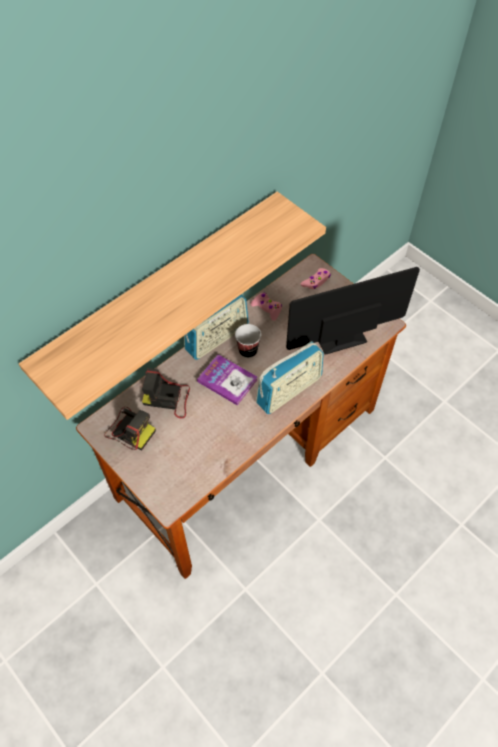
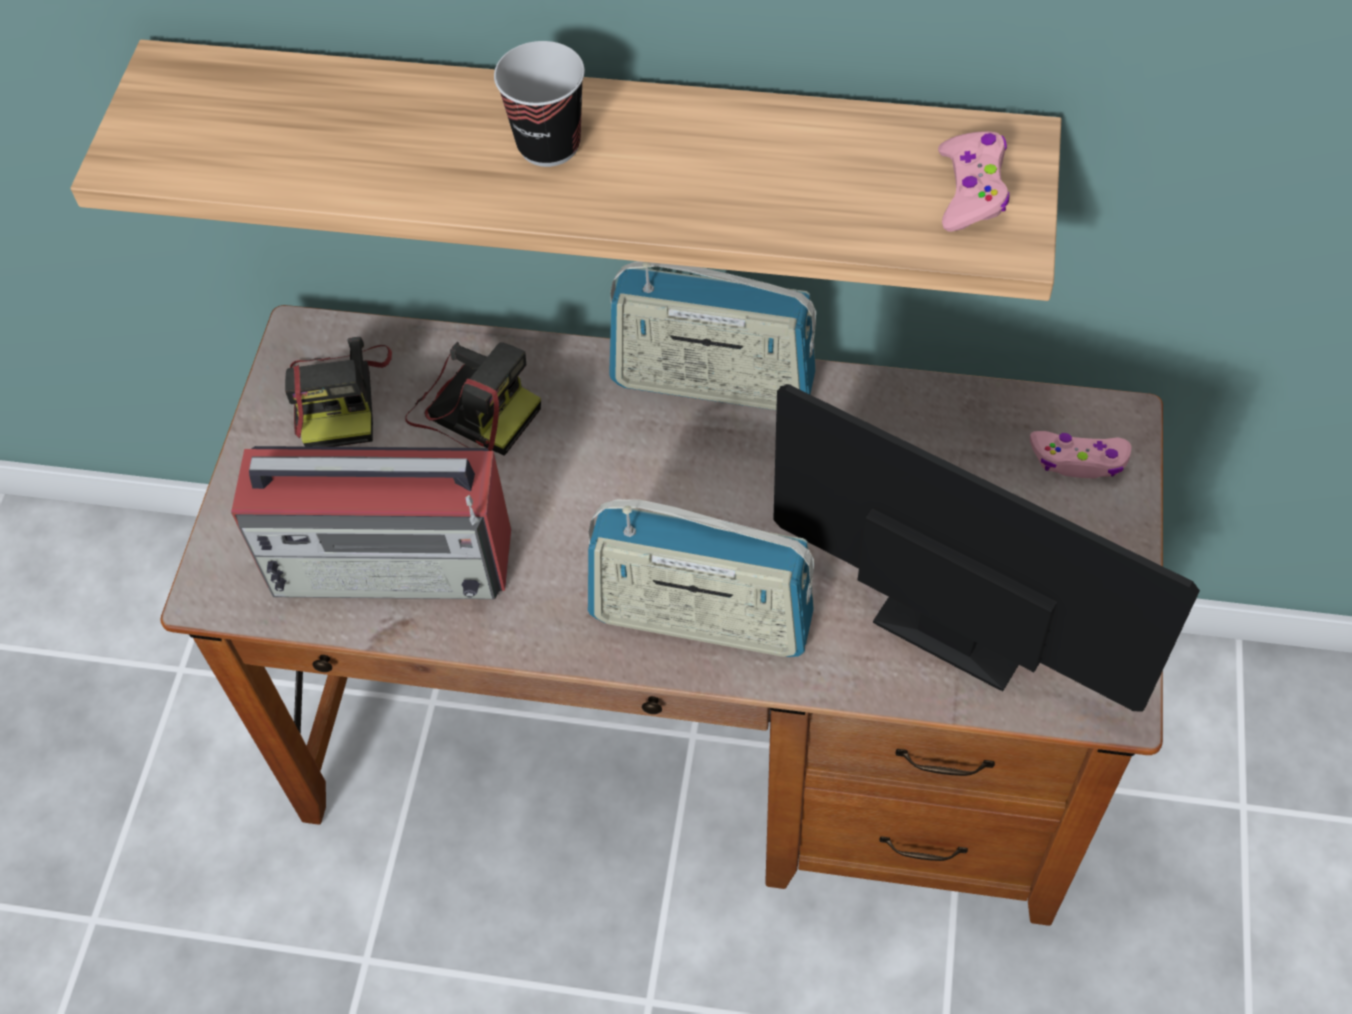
camera: 55 degrees right, 0 degrees up
camera [142,368,190,419] -> camera turned 150 degrees clockwise [405,342,541,456]
book [197,354,258,405] -> none
cup [235,324,261,358] -> cup moved to [494,41,585,167]
pink game controller [251,292,282,321] -> pink game controller moved to [938,131,1009,232]
none -> radio [231,446,511,599]

